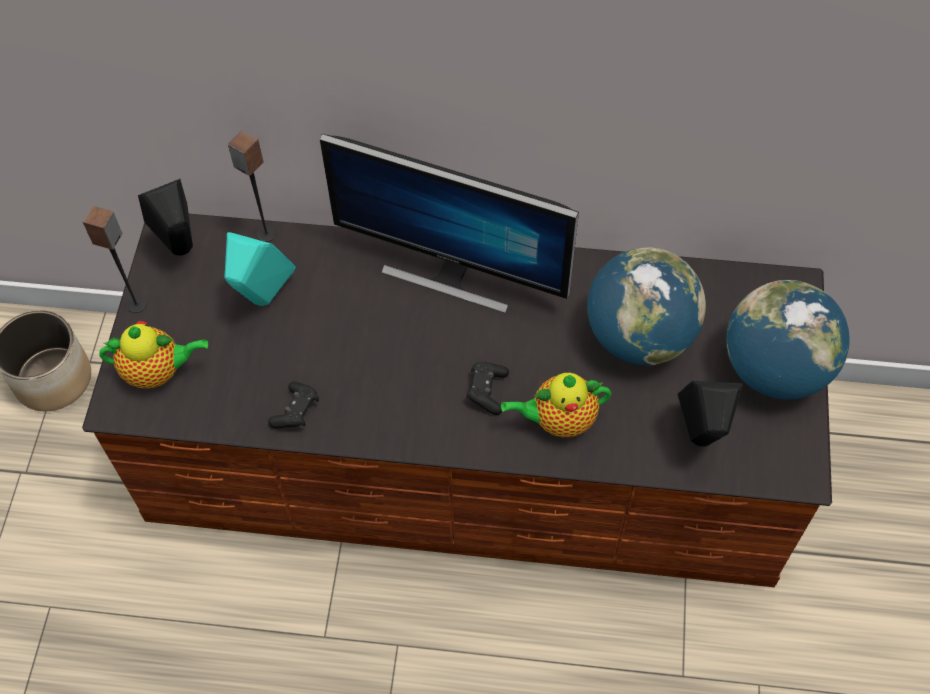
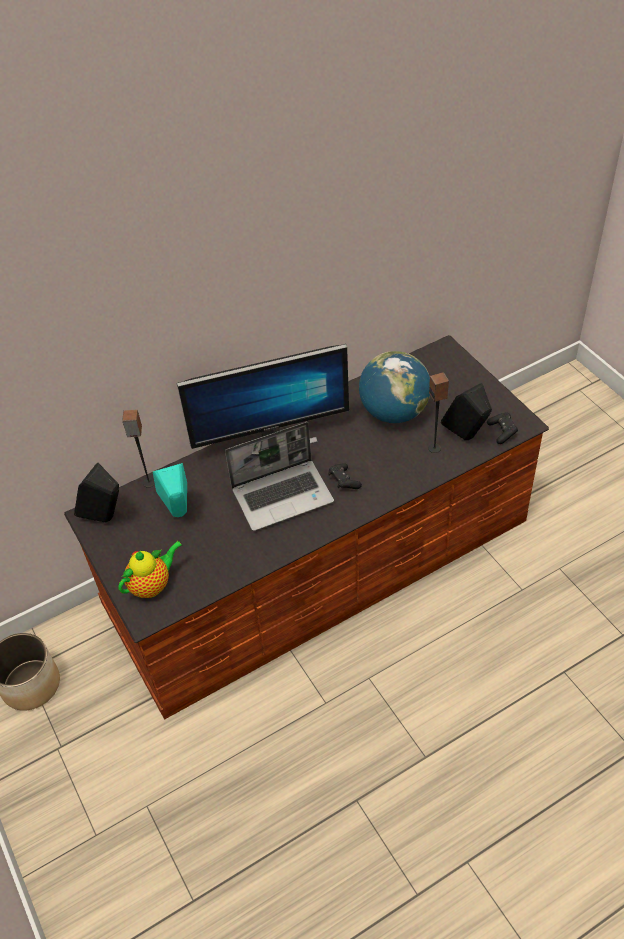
camera: 35 degrees left, 10 degrees down
speaker [83,206,146,313] -> speaker moved to [428,372,449,453]
black game controller [268,382,319,429] -> black game controller moved to [487,413,518,444]
teapot [501,373,611,438] -> none
globe [726,280,850,400] -> none
none -> laptop [225,422,334,531]

